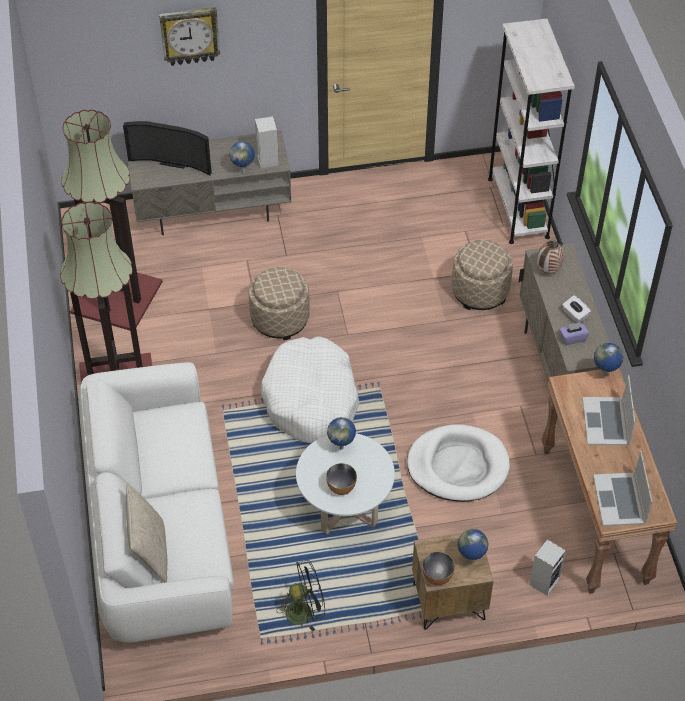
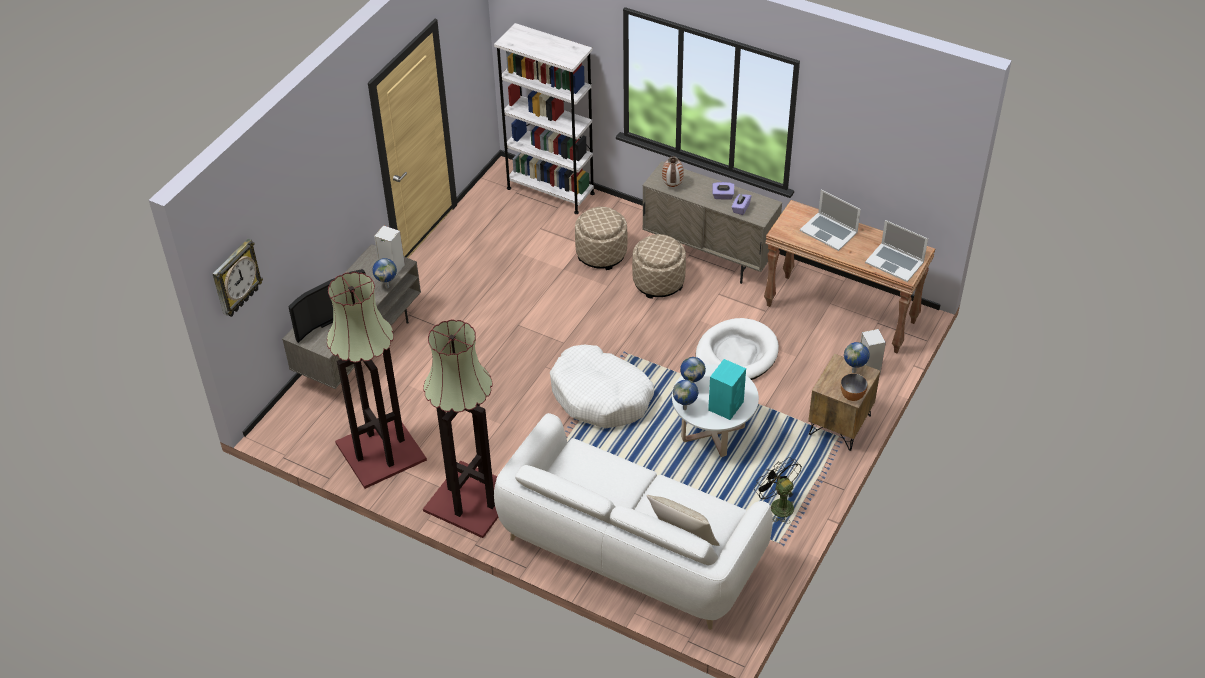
camera: 50 degrees left, 5 degrees down
wall clock [159,7,220,66] -> wall clock moved to [212,239,263,317]
beige ottoman [249,267,310,340] -> beige ottoman moved to [632,234,686,299]
black fan [277,560,325,632] -> black fan turned 60 degrees counterclockwise [754,457,802,524]
bowl [326,463,357,495] -> turquoise speaker [708,359,746,420]
white tissue box [562,295,591,323] -> purple tissue box [712,182,734,200]
globe [594,343,623,376] -> globe moved to [673,380,698,410]

